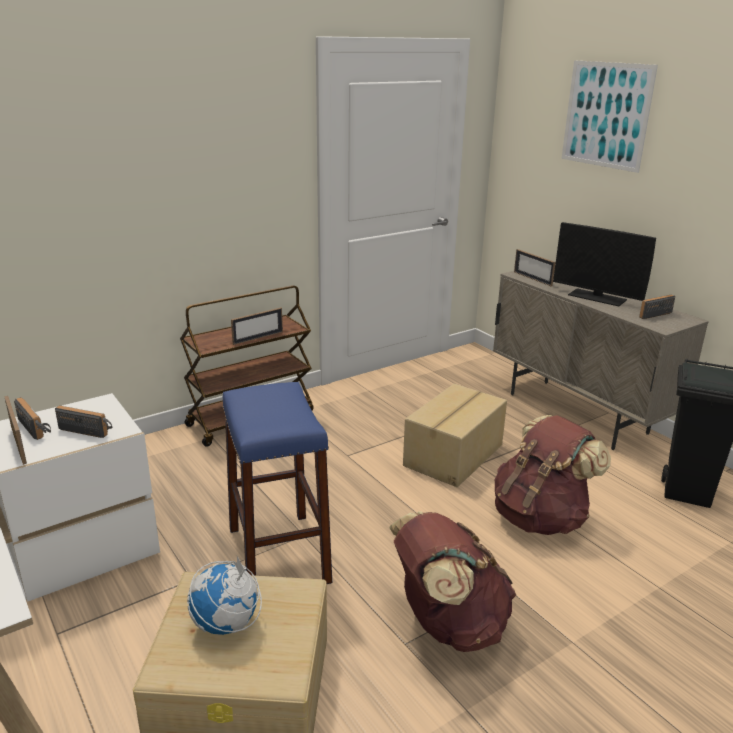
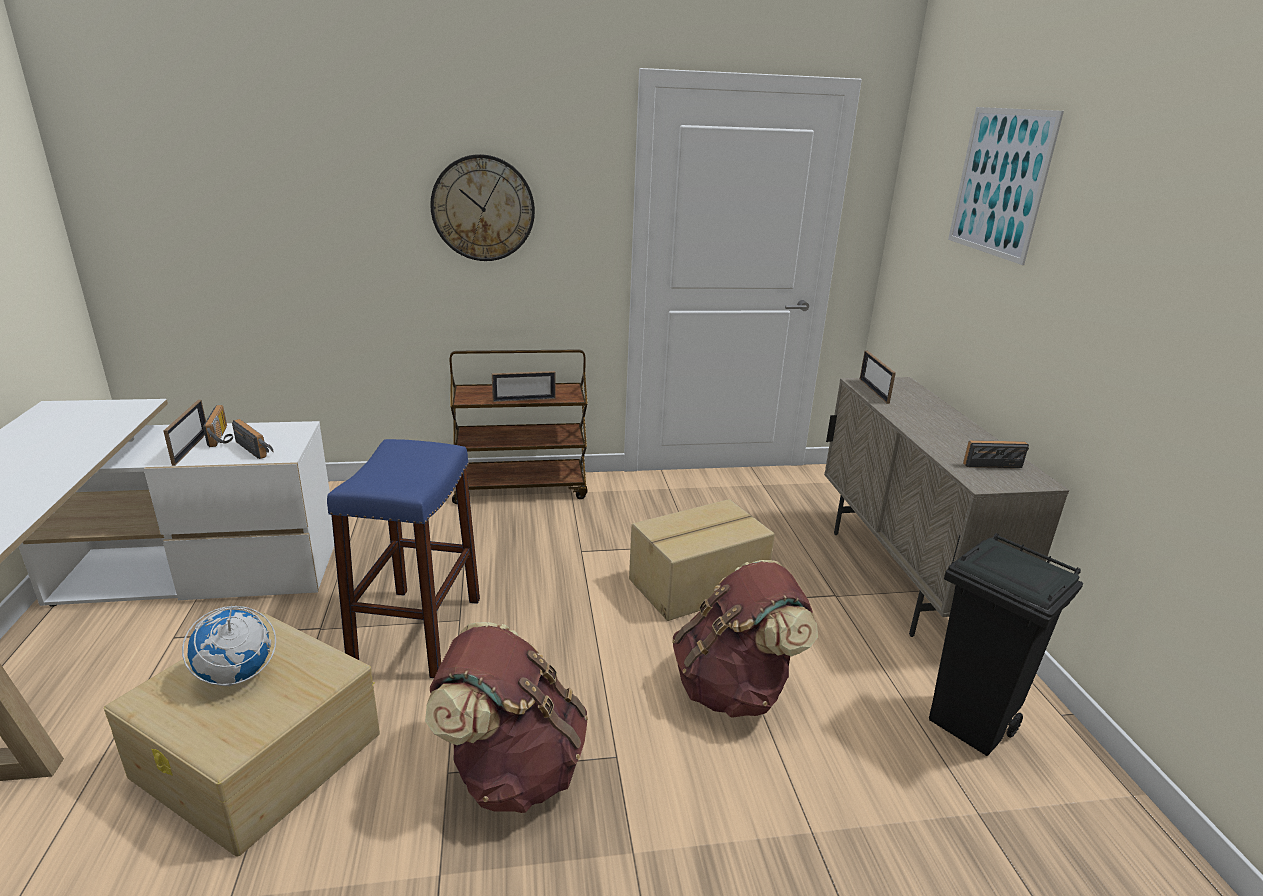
camera: 25 degrees right, 0 degrees up
monitor [553,222,656,306] -> none
none -> wall clock [430,154,535,261]

